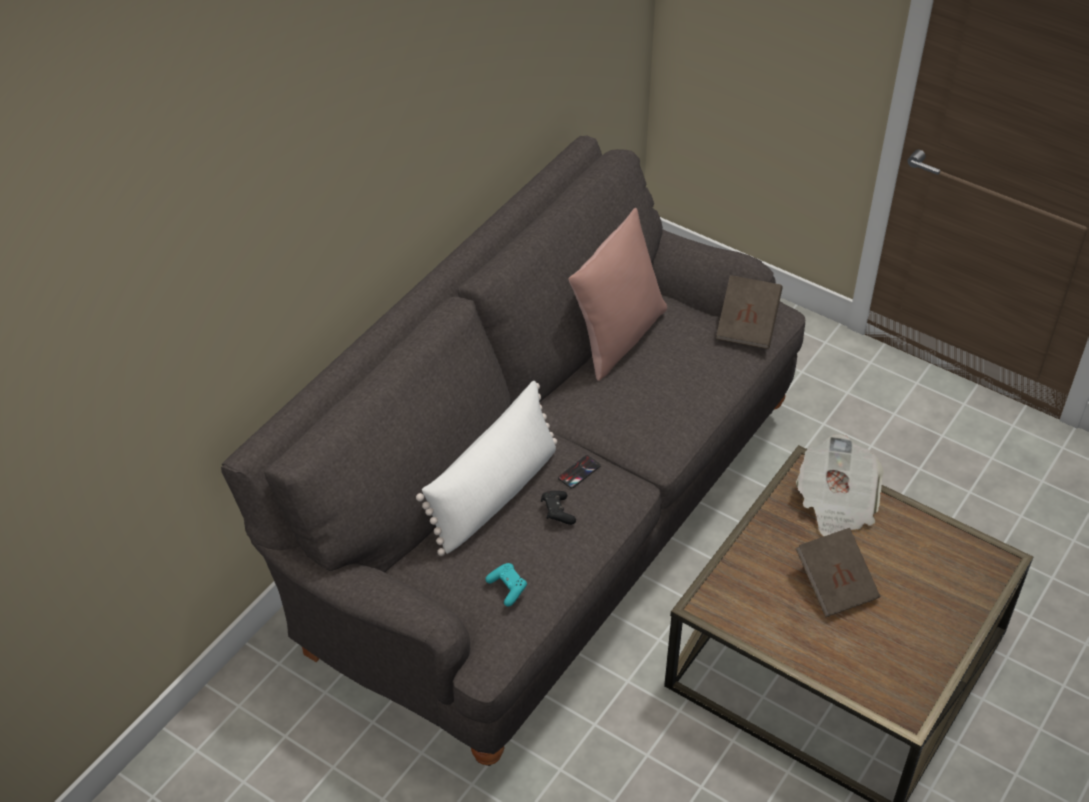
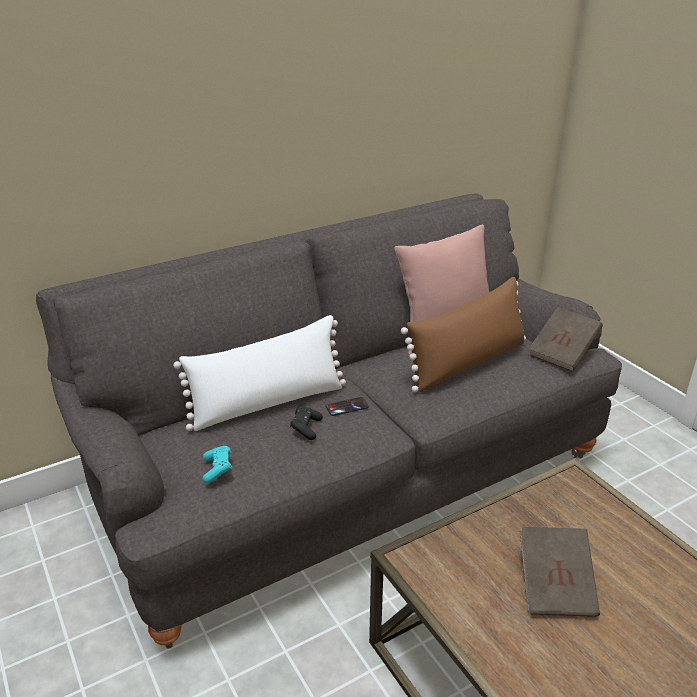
camera: 25 degrees right, 15 degrees down
newspaper [796,434,884,536] -> none
none -> brown pillow [401,277,526,392]

